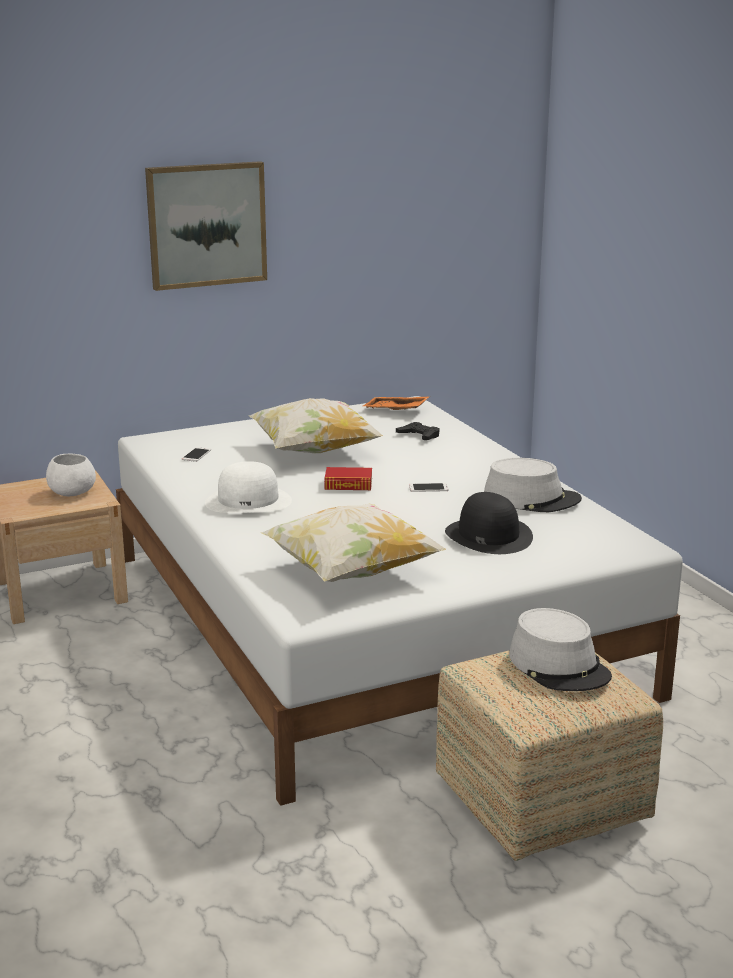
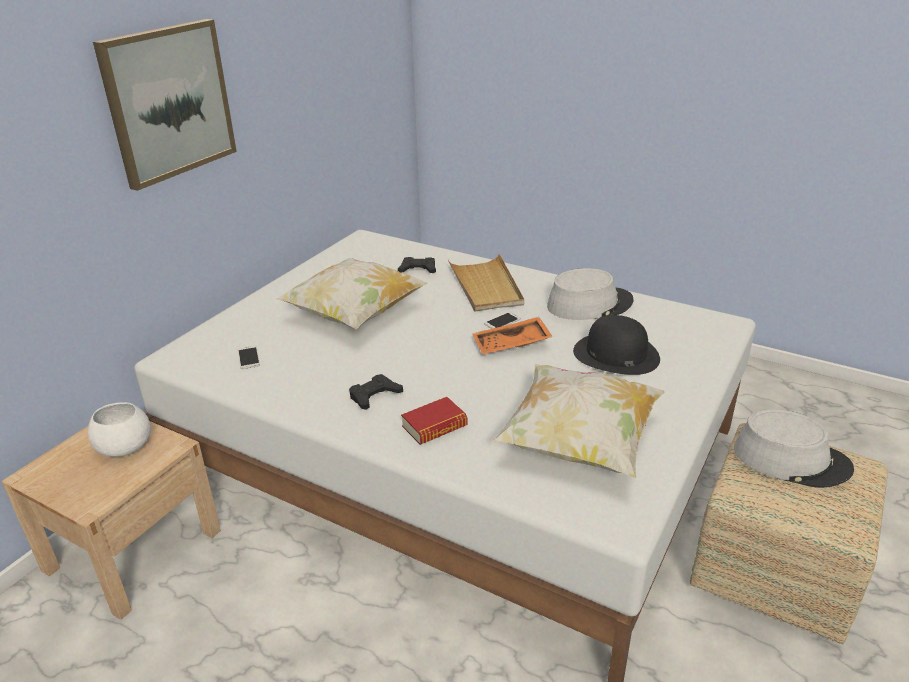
camera: 35 degrees left, 10 degrees up
white hat [205,461,292,513] -> black game controller [349,374,403,410]
book [324,467,372,490] -> book moved to [401,397,467,445]
orange tray [363,397,429,410] -> orange tray moved to [473,317,553,354]
none -> beige tray [448,254,524,312]

